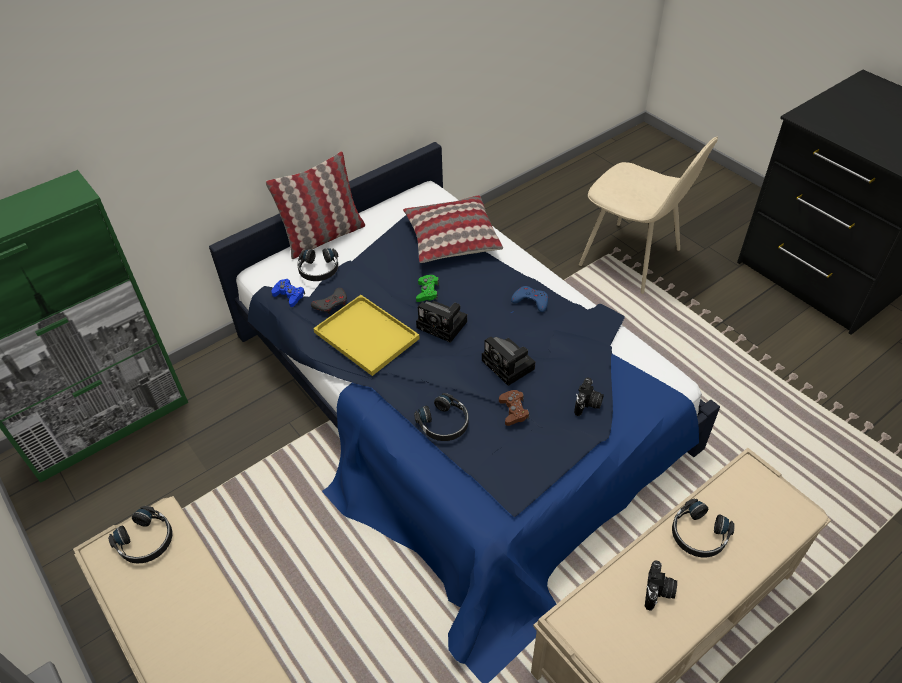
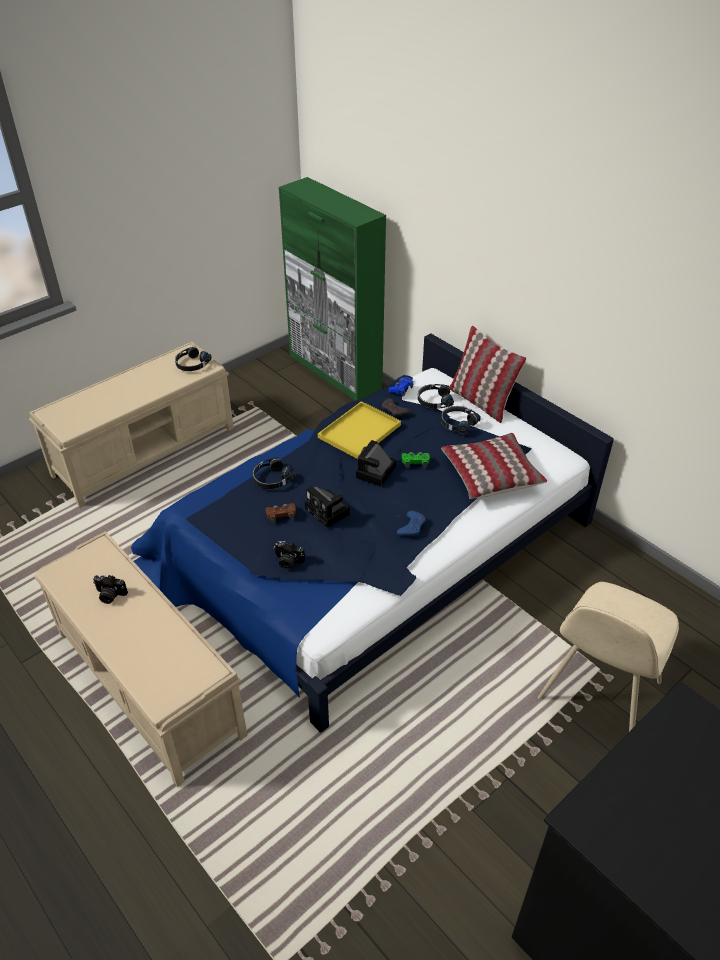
camera: 85 degrees right, 5 degrees down
camera [482,337,535,386] -> camera turned 90 degrees counterclockwise [305,486,350,528]
black headphones [672,499,735,557] -> black headphones moved to [441,406,481,434]

